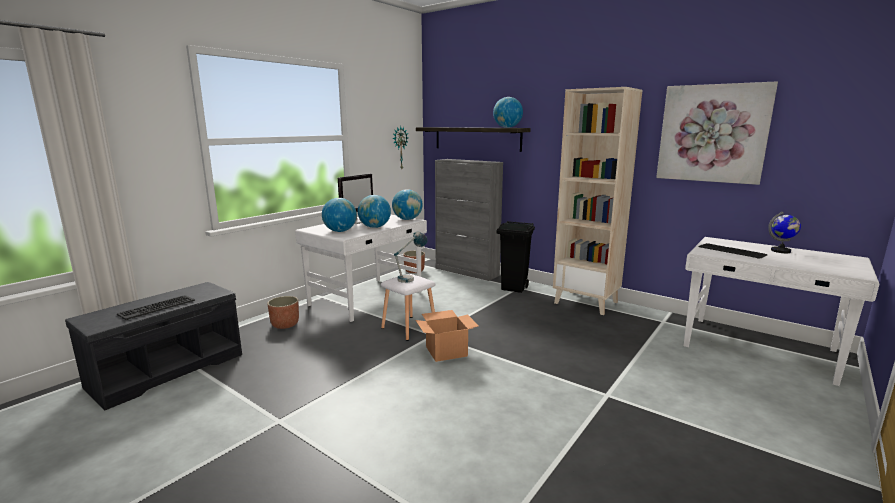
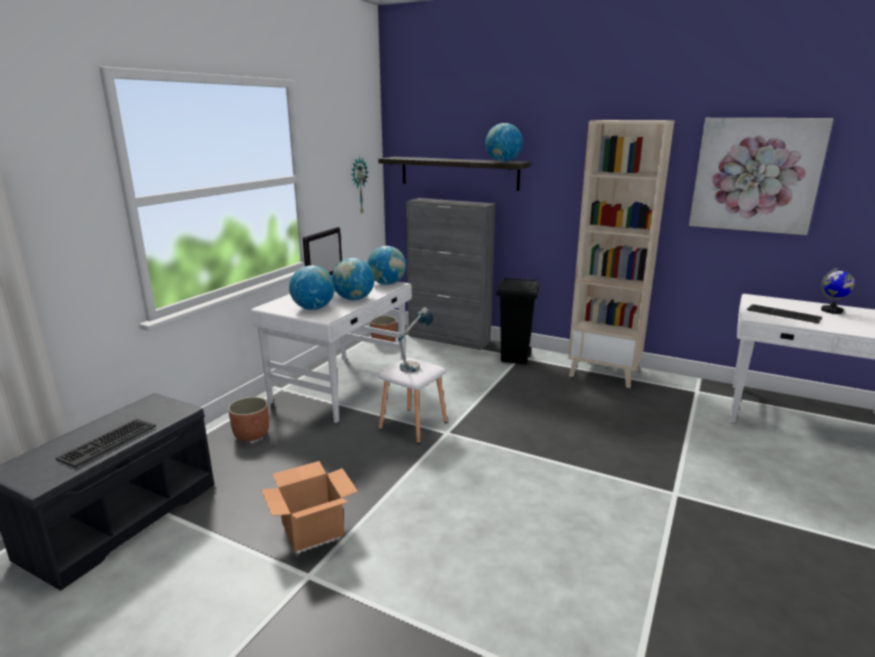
camera: 10 degrees left, 5 degrees up
cardboard box [415,310,478,362] -> cardboard box moved to [261,461,358,552]

